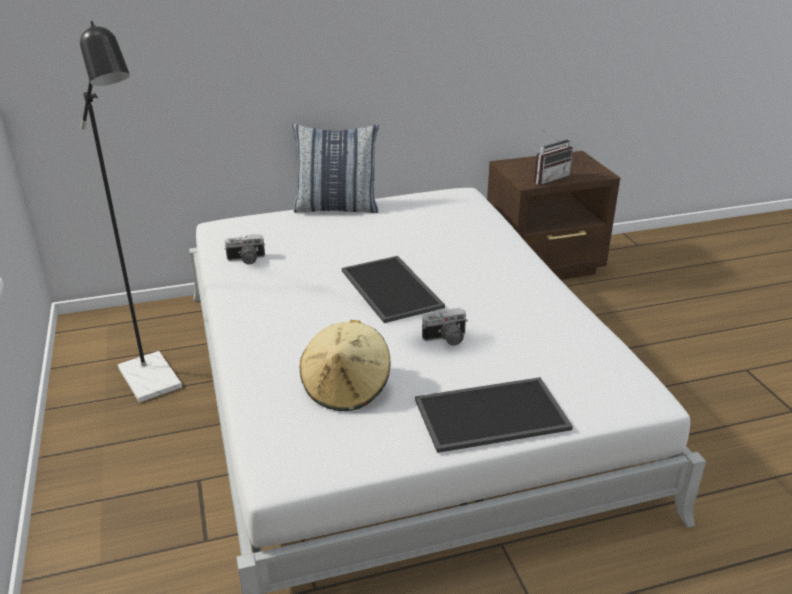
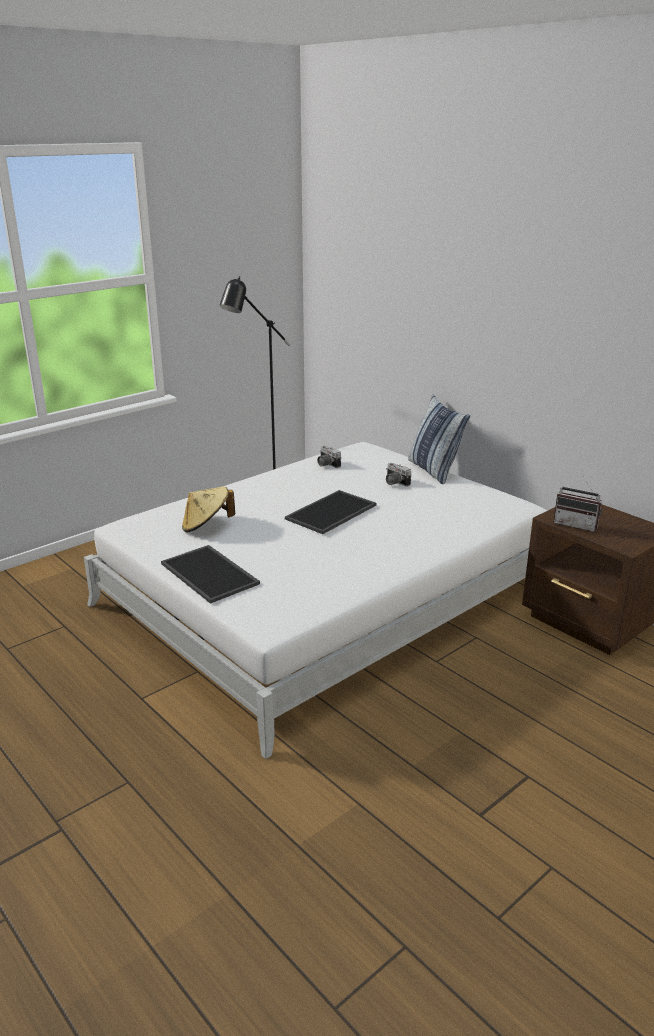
camera: 65 degrees right, 5 degrees down
camera [422,308,468,346] -> camera moved to [386,463,412,487]

